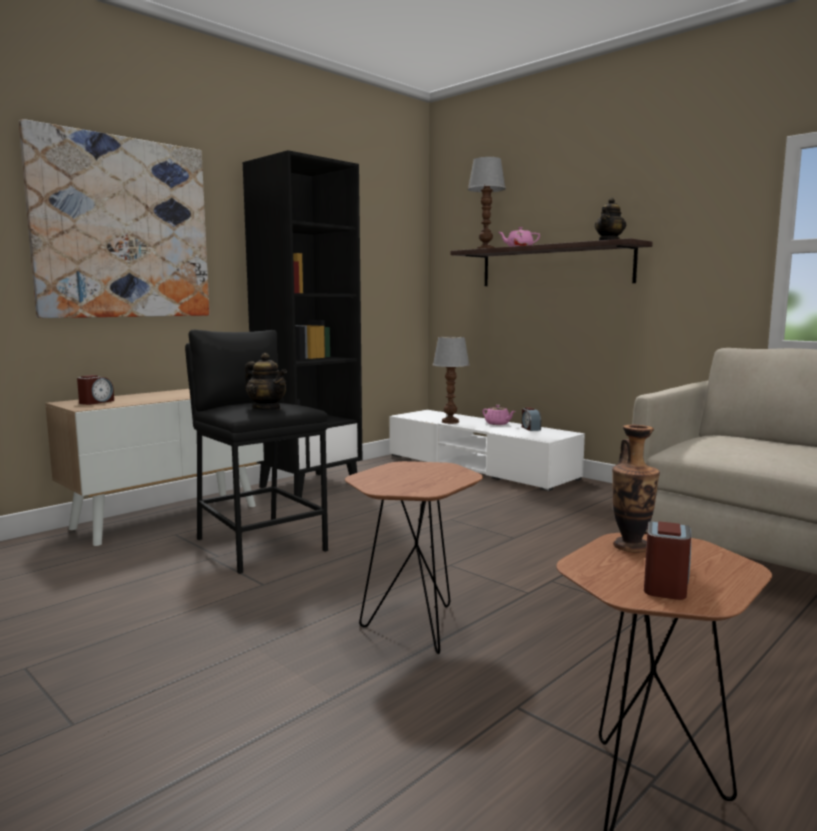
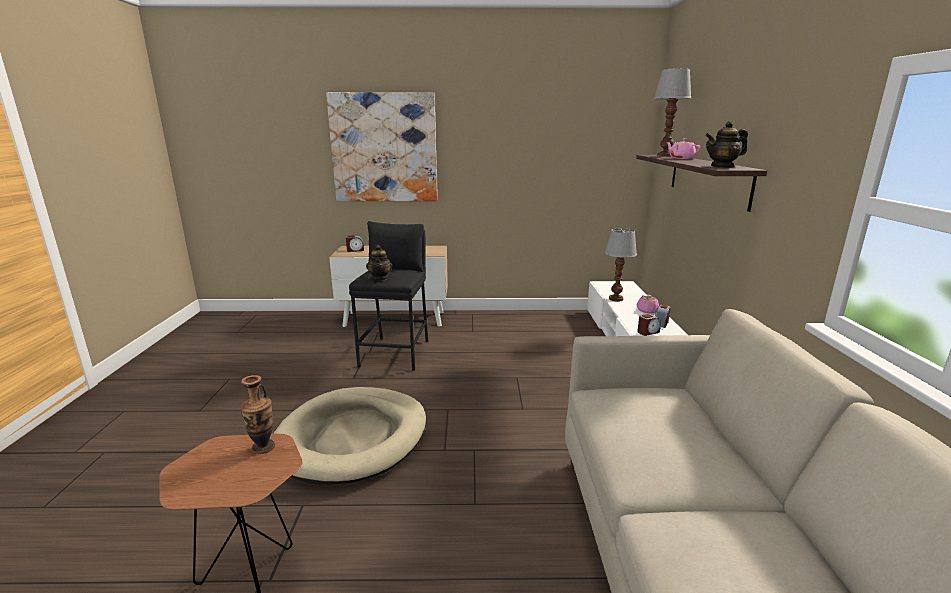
camera: 45 degrees right, 10 degrees up
black bookcase [243,150,362,498] -> none
brown side table [345,461,483,654] -> beige dog bed [273,387,426,485]
alarm clock [644,521,691,600] -> alarm clock moved to [637,314,661,336]

